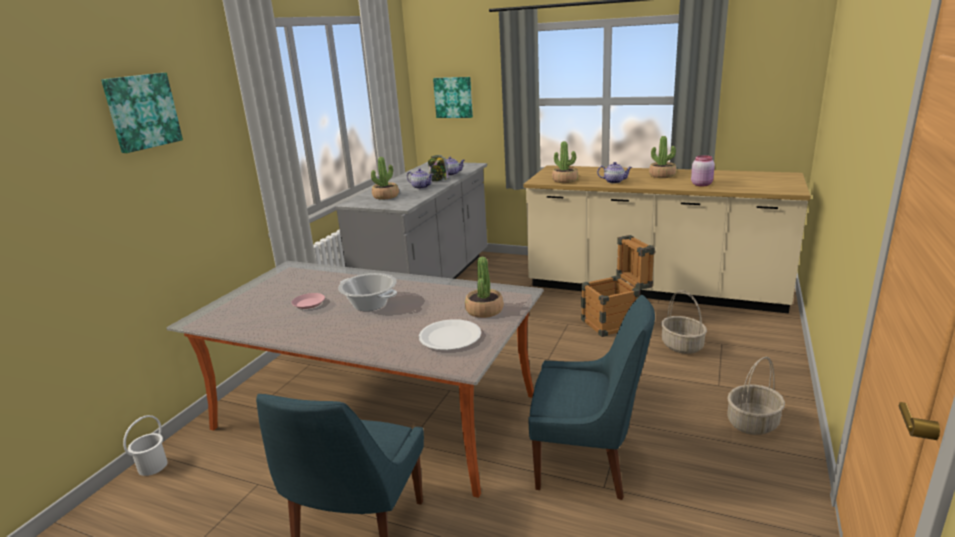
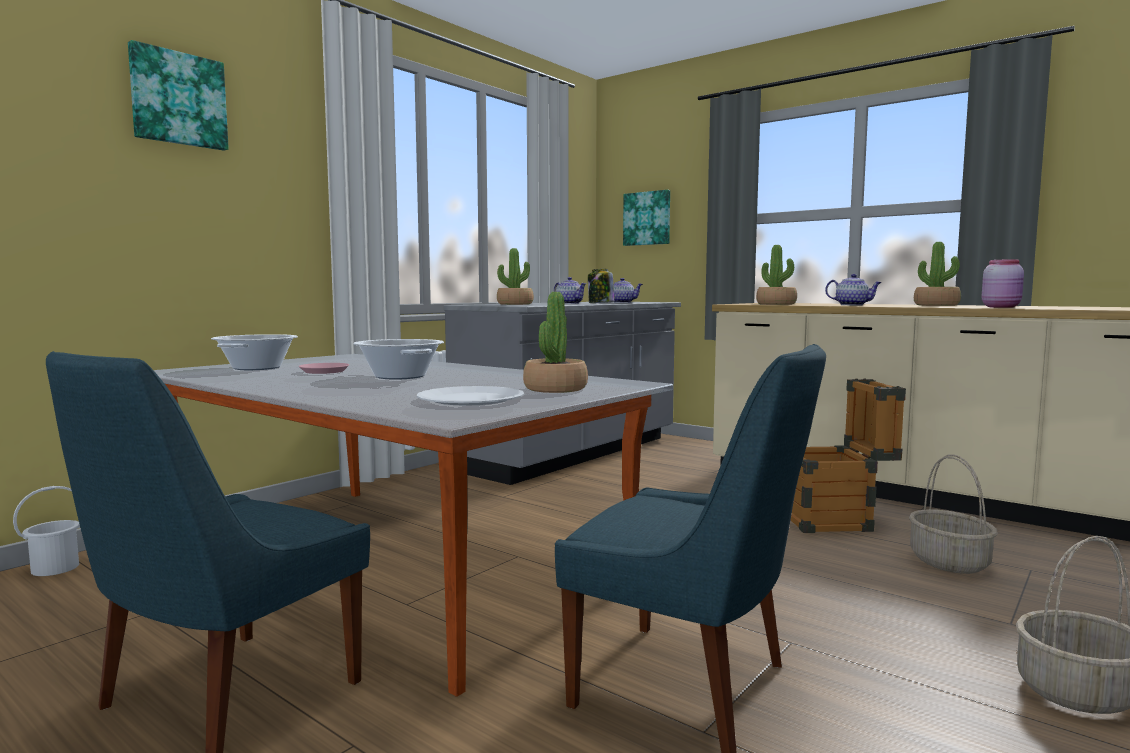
camera: 15 degrees right, 15 degrees down
none -> cooking pot [211,334,298,370]

